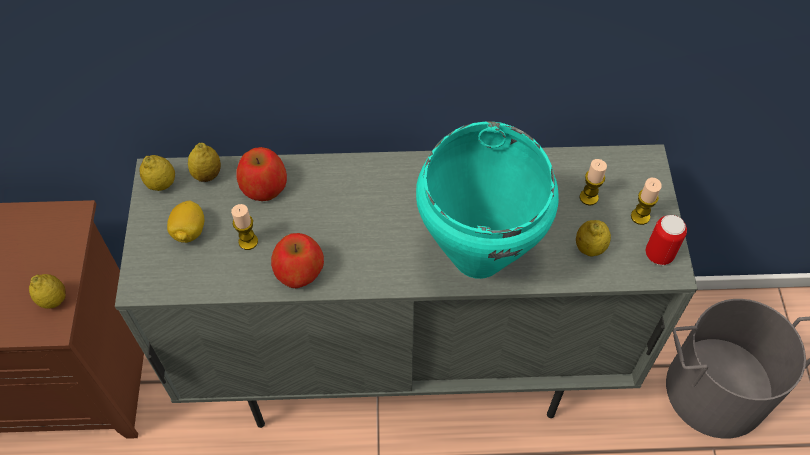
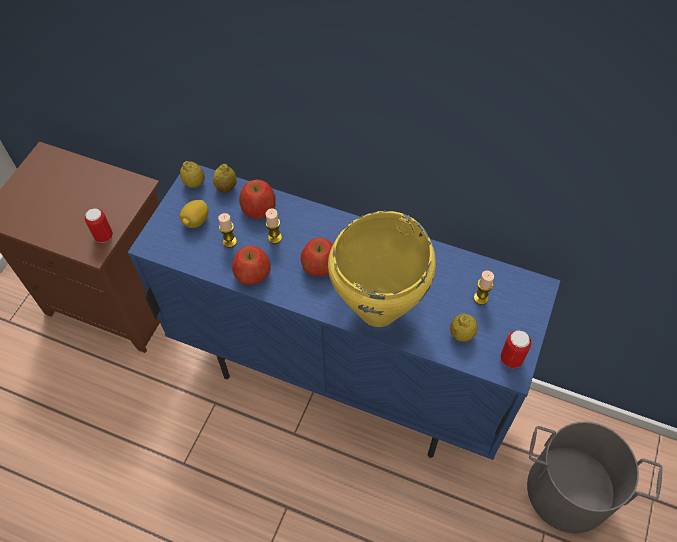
camera: 25 degrees right, 0 degrees up
lemon [29,274,66,309] -> can [85,208,113,243]
grey cabinet [115,144,698,428] -> blue cabinet [128,165,560,460]
turquoise cooking pot [416,121,559,279] -> yellow cooking pot [328,211,436,327]
candle [631,178,662,225] -> candle moved to [265,208,282,244]
none -> apple [301,238,333,276]

